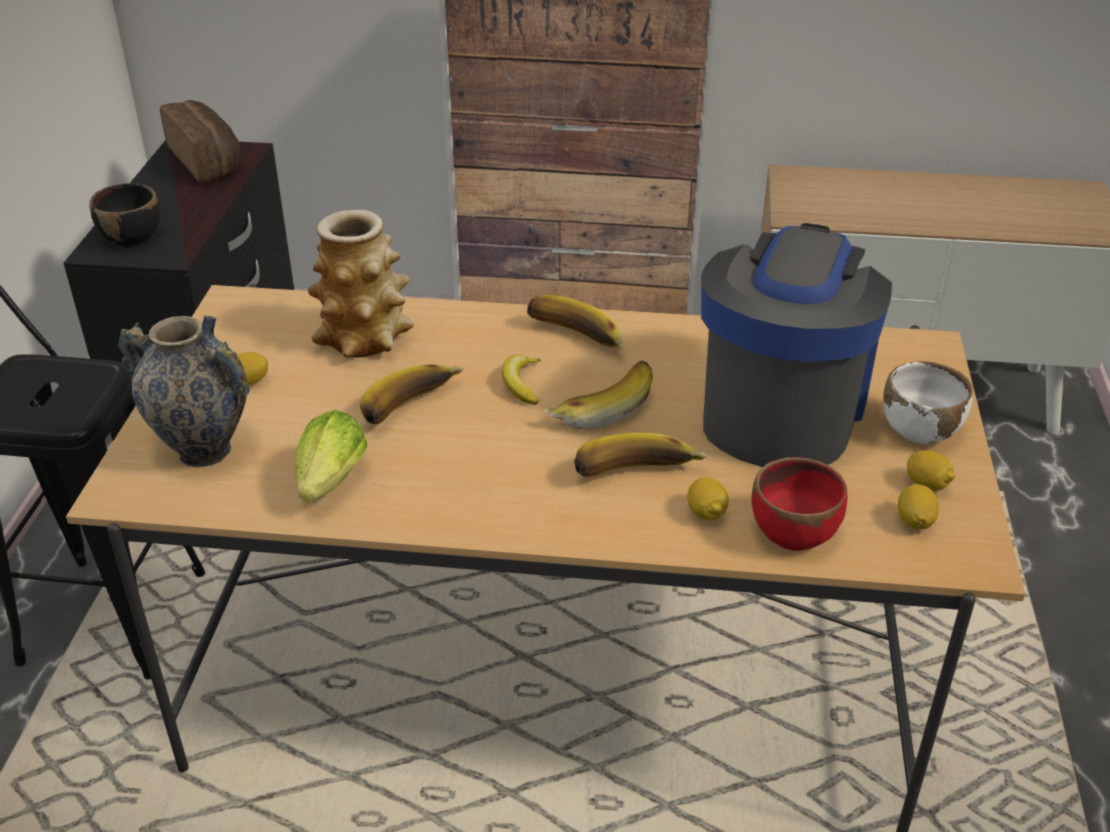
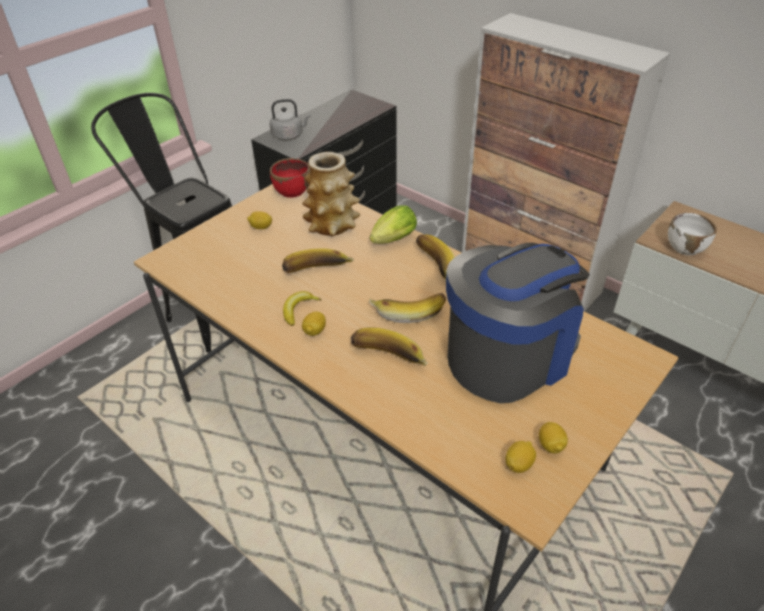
camera: 35 degrees right, 5 degrees up
black bowl [89,183,160,247] -> grey kettle [270,99,311,141]
vase [118,316,250,467] -> none
bread [160,100,240,183] -> none
lettuce [295,410,368,502] -> lettuce moved to [370,205,417,244]
banana [502,354,541,405] -> banana moved to [283,291,322,326]
lemon [687,477,729,520] -> lemon moved to [302,312,326,336]
red bowl [751,457,848,551] -> red bowl moved to [270,158,310,198]
white bowl [883,361,973,444] -> white bowl moved to [668,213,717,255]

